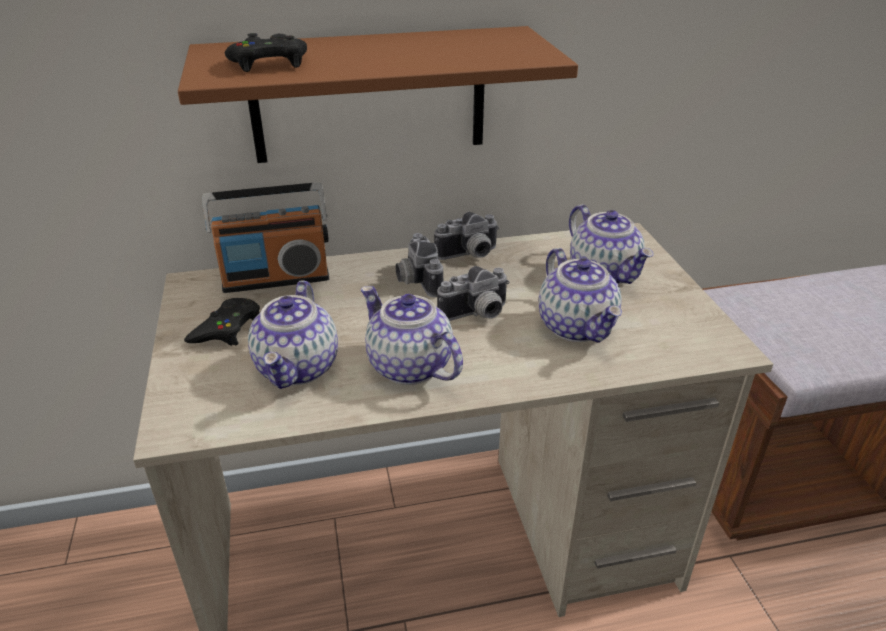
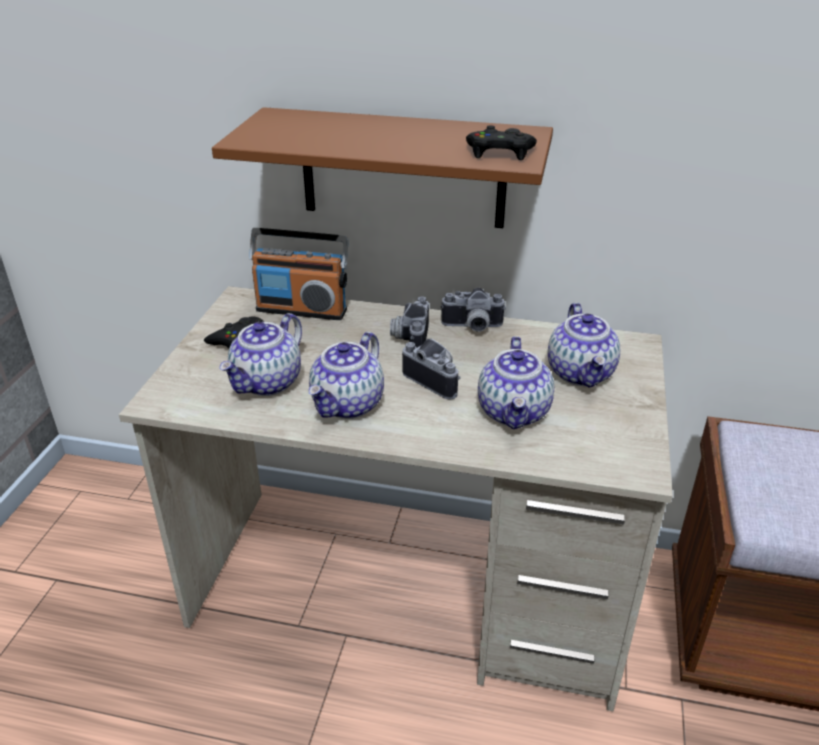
camera: 25 degrees right, 0 degrees up
black game controller [225,33,307,72] -> black game controller moved to [466,125,537,160]
teapot [361,286,463,385] -> teapot turned 135 degrees counterclockwise [309,332,384,419]
camera [437,266,510,321] -> camera turned 135 degrees counterclockwise [402,338,461,400]

